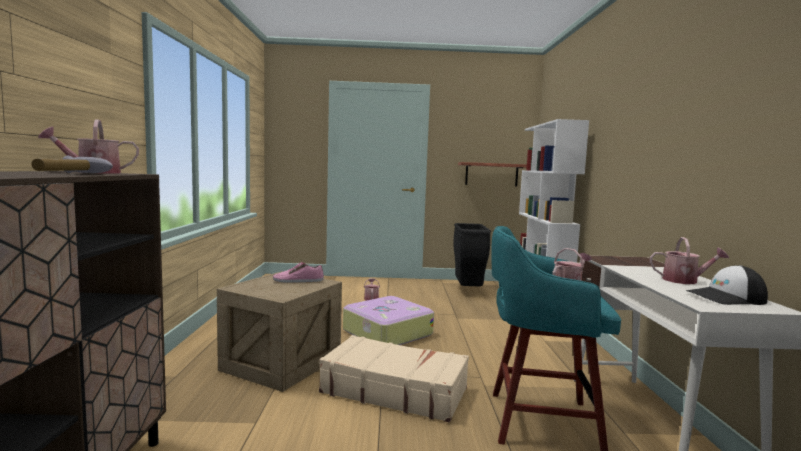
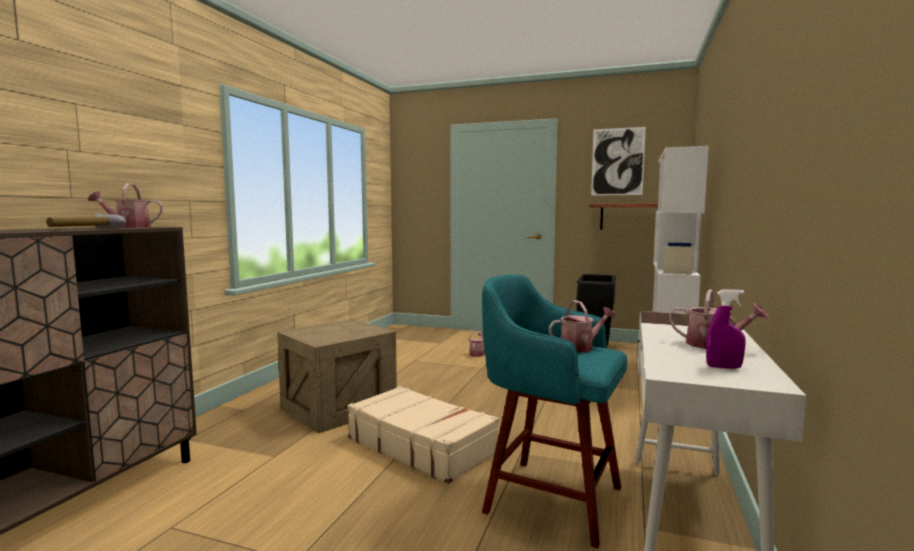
camera: 20 degrees right, 0 degrees up
shoe [273,262,324,283] -> none
suitcase [343,296,434,345] -> none
cap [686,265,768,305] -> purple spray bottle [706,289,746,369]
none -> picture [591,127,646,196]

